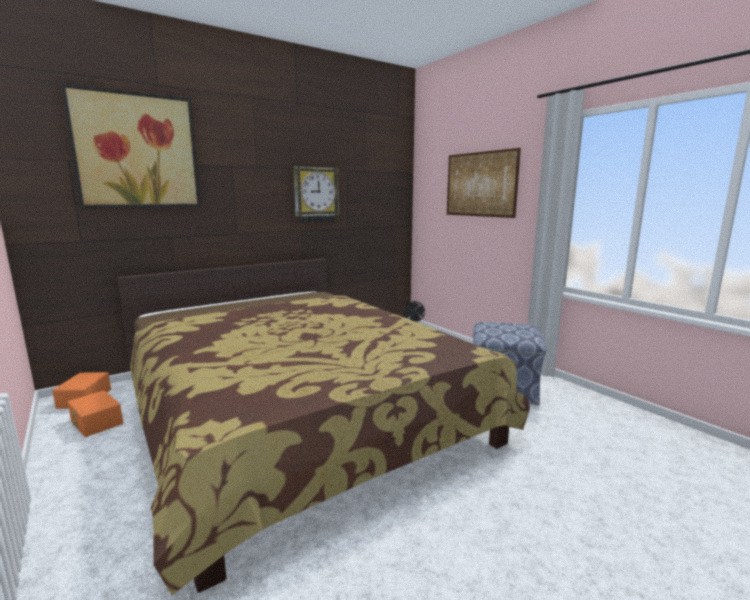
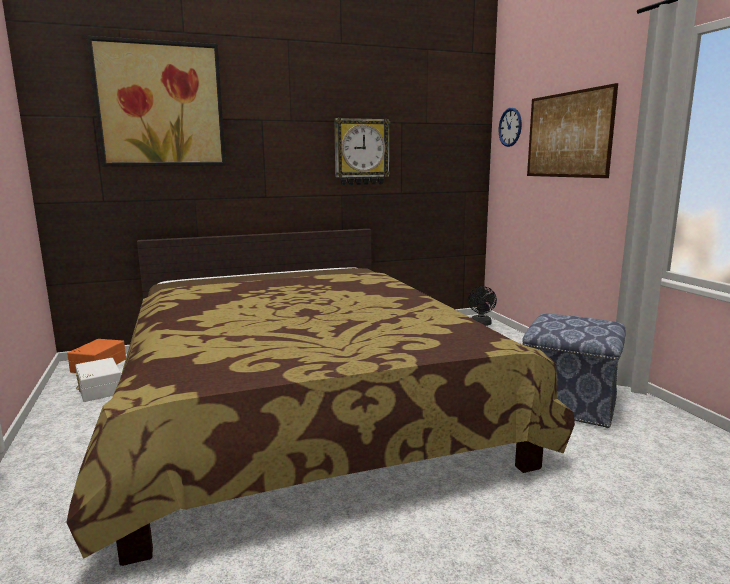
camera: 15 degrees right, 0 degrees up
orange storage box [68,390,123,437] -> white storage box [75,358,121,402]
none -> wall clock [499,108,522,147]

